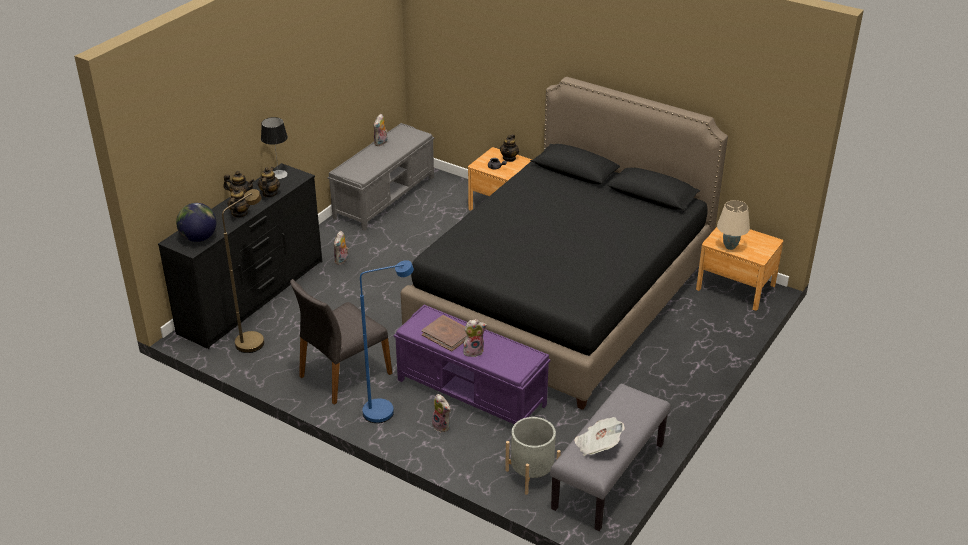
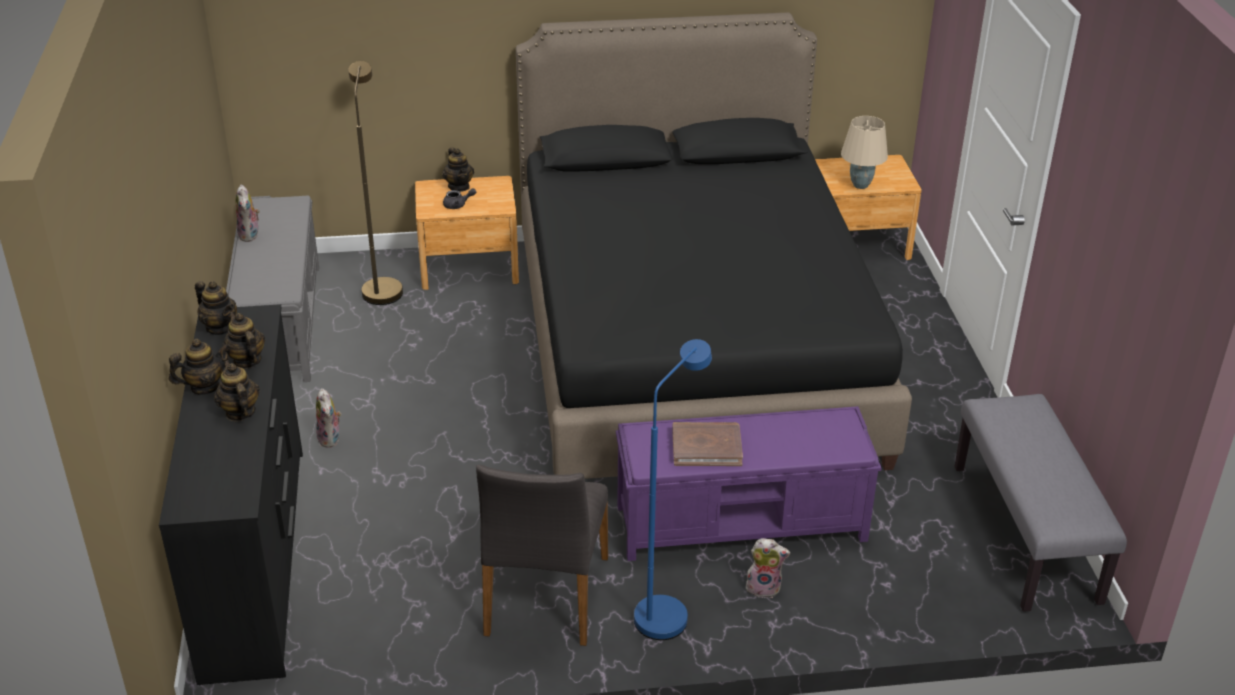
camera: 40 degrees left, 0 degrees up
globe [176,203,217,242] -> none
brown floor lamp [222,189,264,353] -> brown floor lamp moved to [348,61,403,305]
table lamp [261,117,288,179] -> teapot [195,281,237,335]
plush toy [463,319,487,357] -> none
grey planter [505,417,561,495] -> none
newspaper [574,417,625,456] -> none

